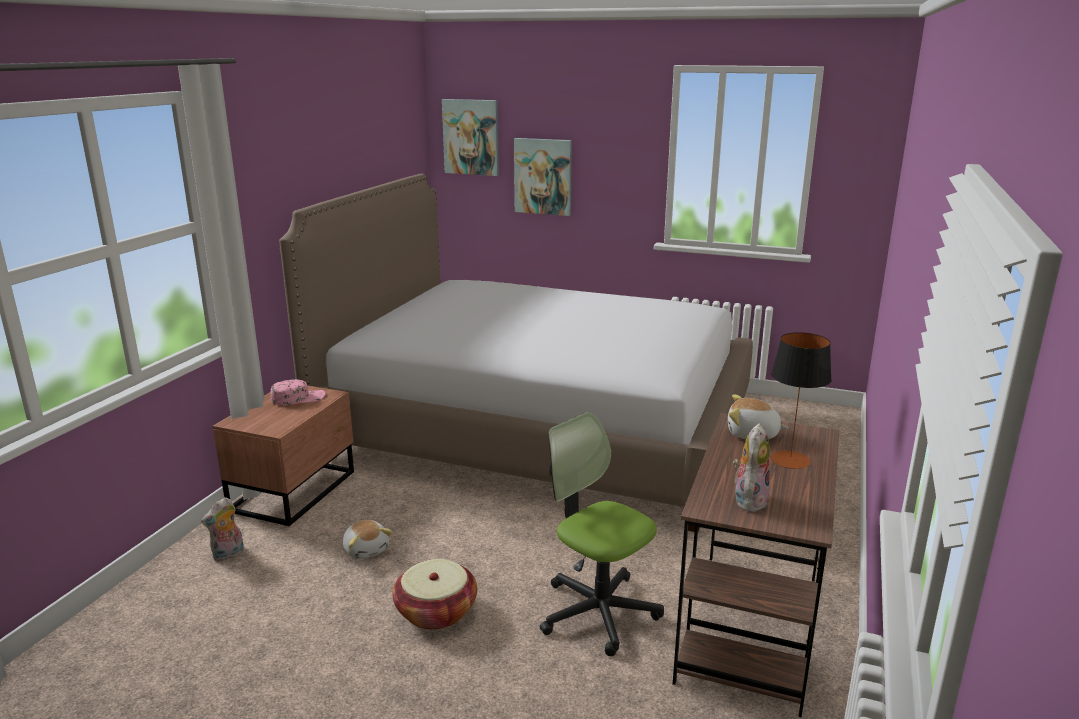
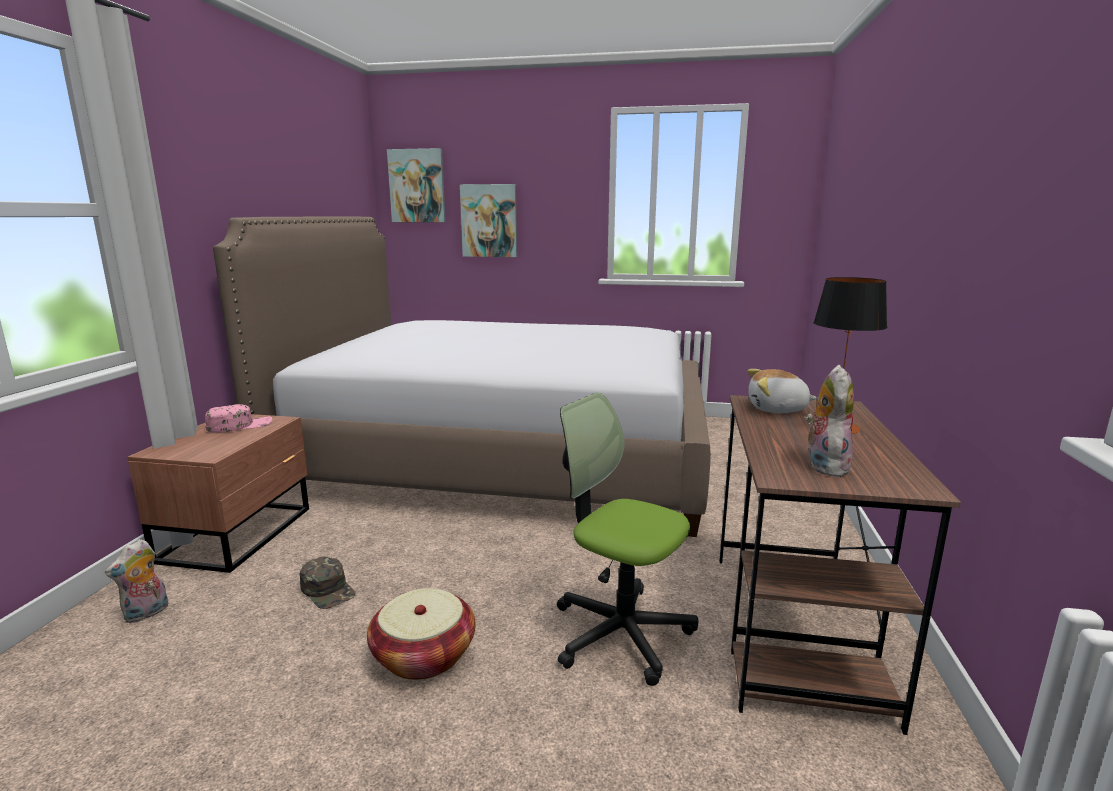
camera: 10 degrees left, 5 degrees down
plush toy [343,520,392,559] -> green cap [299,557,356,609]

